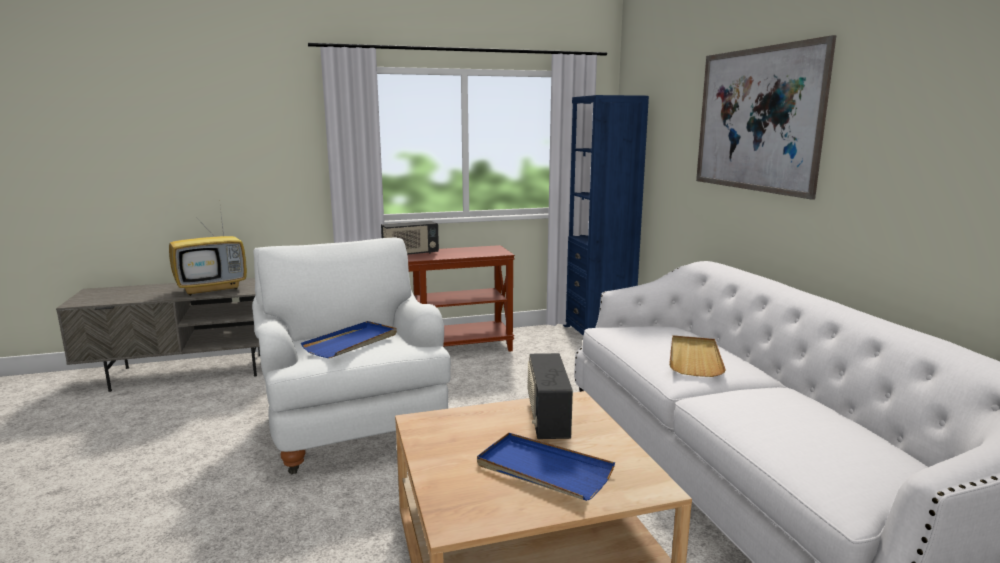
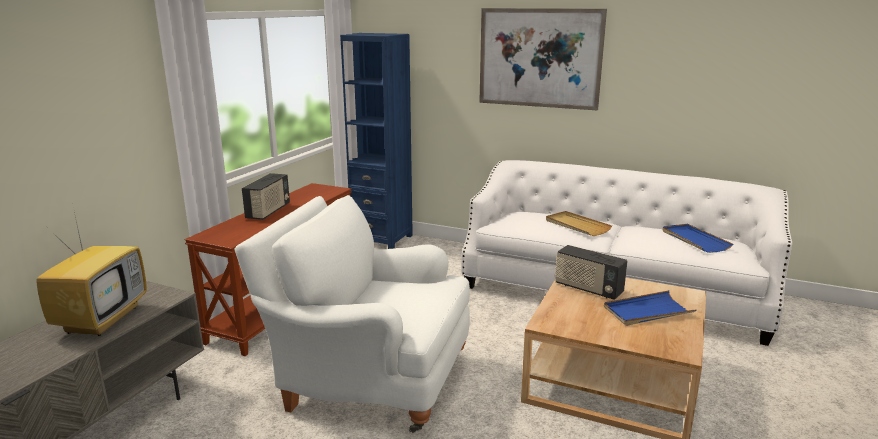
camera: 50 degrees left, 5 degrees up
blue tray [301,321,397,358] -> blue tray moved to [662,224,733,253]

